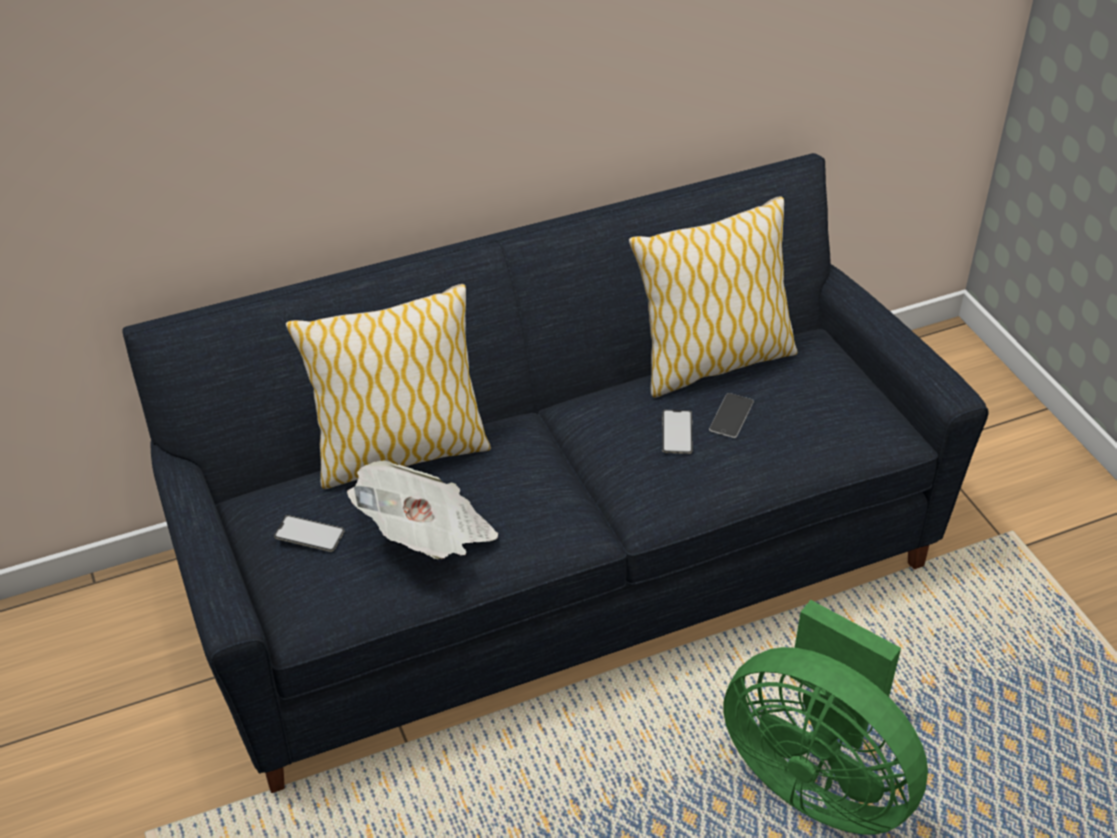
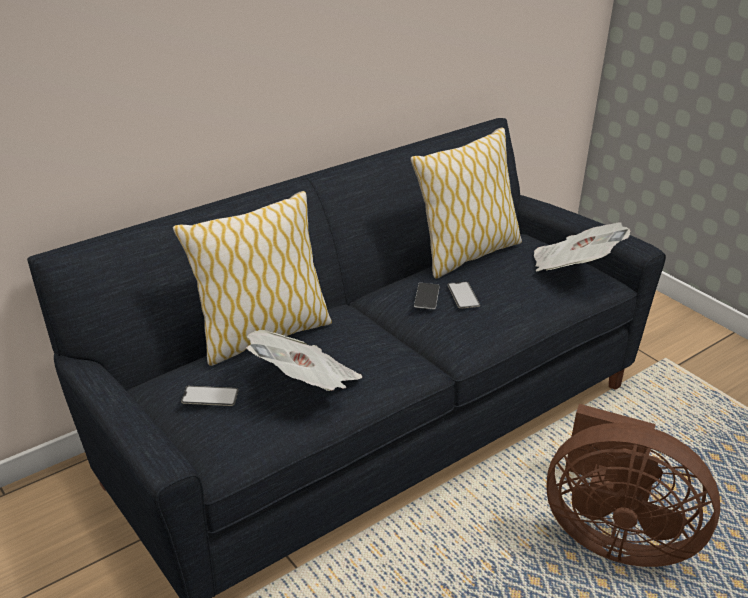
camera: 15 degrees left, 10 degrees down
phone [709,393,754,438] -> phone moved to [414,283,440,309]
green fan [723,600,928,834] -> brown fan [546,404,720,567]
none -> newspaper [534,223,630,271]

